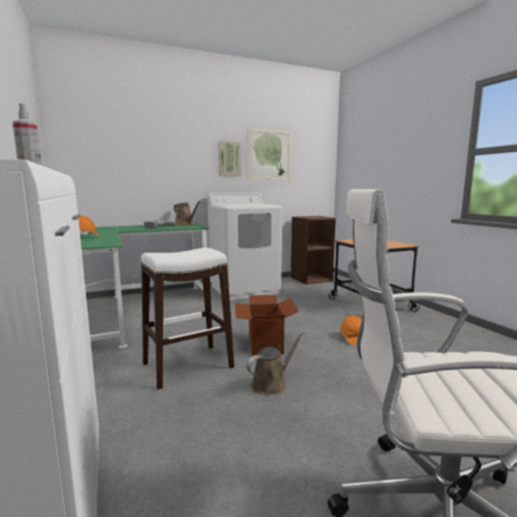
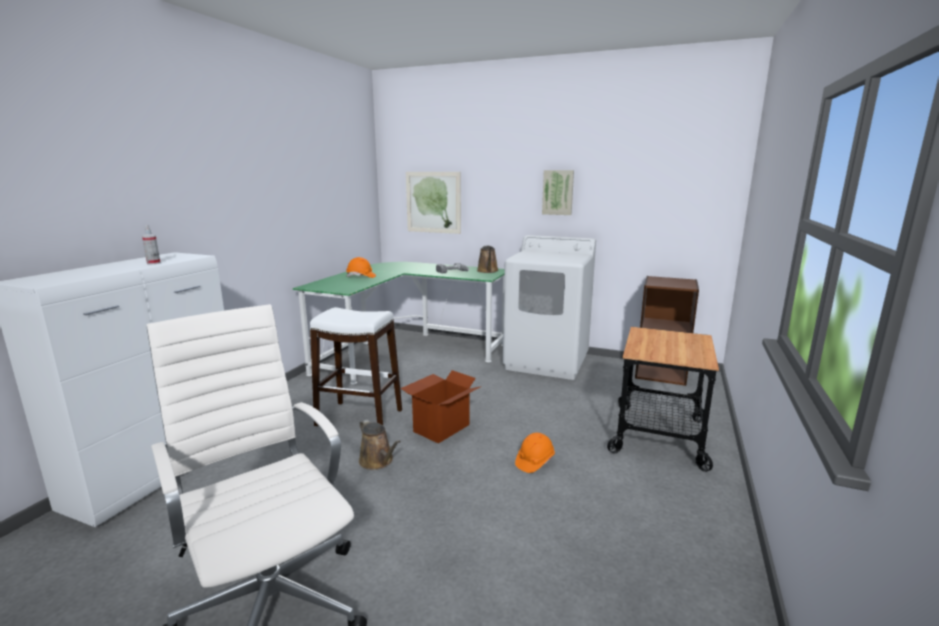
camera: 45 degrees right, 5 degrees up
brown watering can [246,332,305,395] -> brown watering can turned 45 degrees clockwise [359,419,401,470]
picture [247,128,292,180] -> picture moved to [406,172,461,234]

